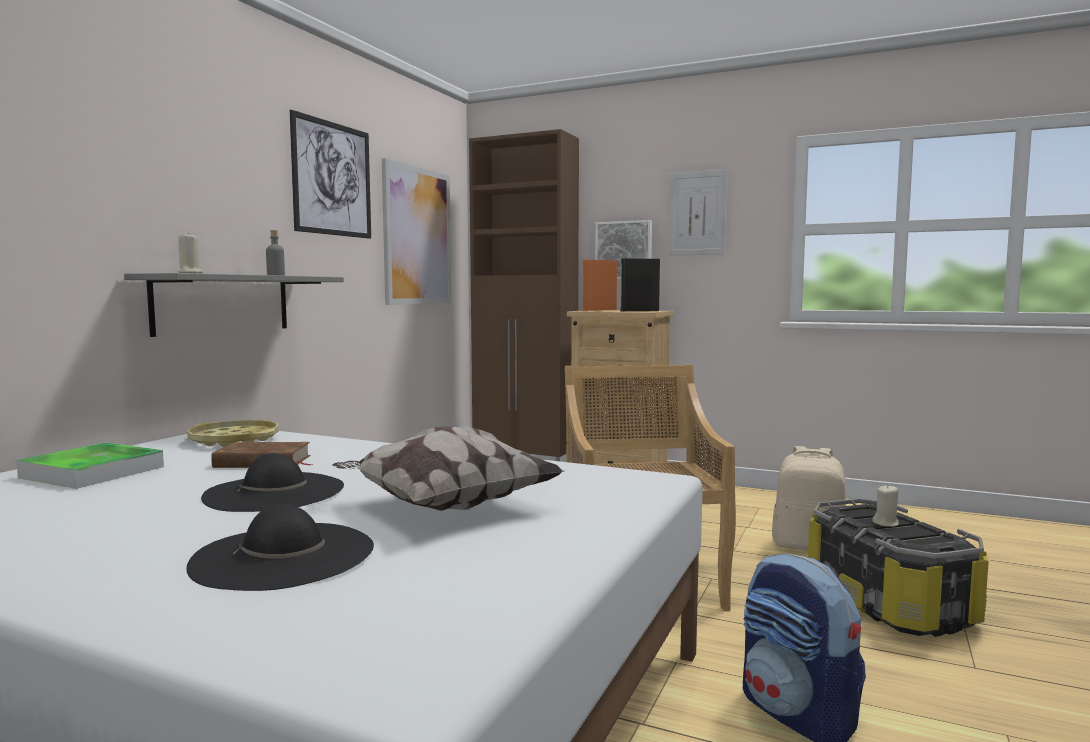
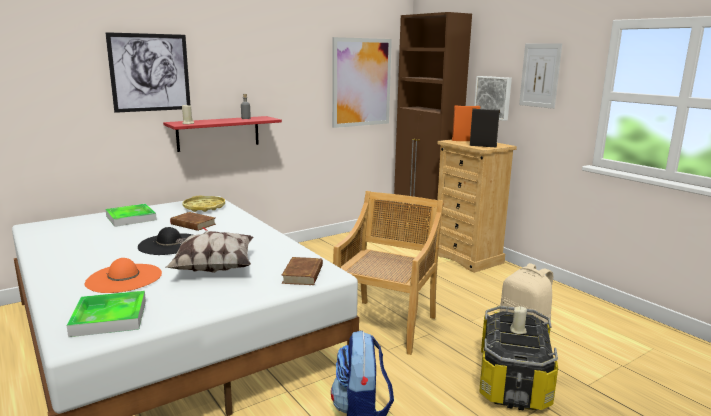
camera: 30 degrees right, 10 degrees up
grey shelf [124,273,344,337] -> red shelf [163,116,282,152]
black hat [186,504,374,591] -> orange hat [85,258,162,293]
picture [290,110,371,239] -> picture moved to [105,32,191,113]
none -> tray [66,291,146,337]
none -> brown book [281,257,323,285]

